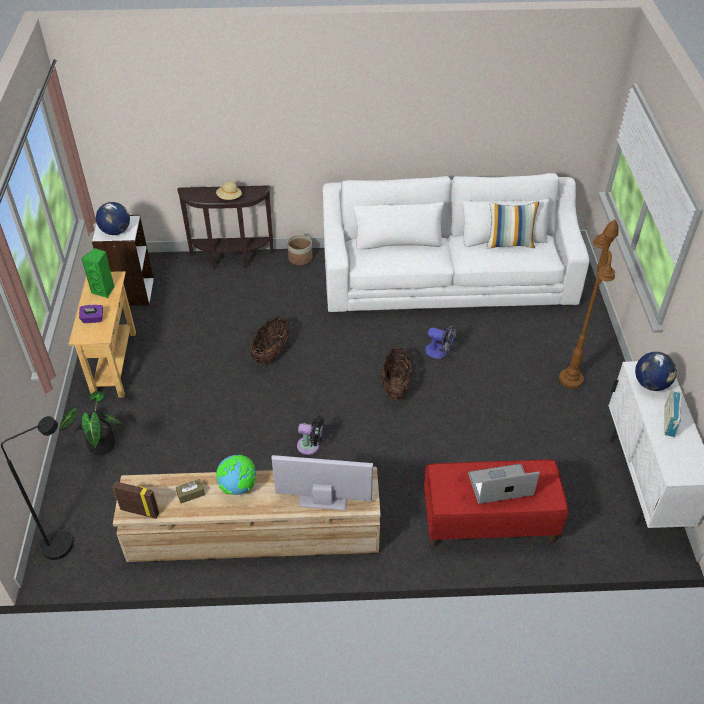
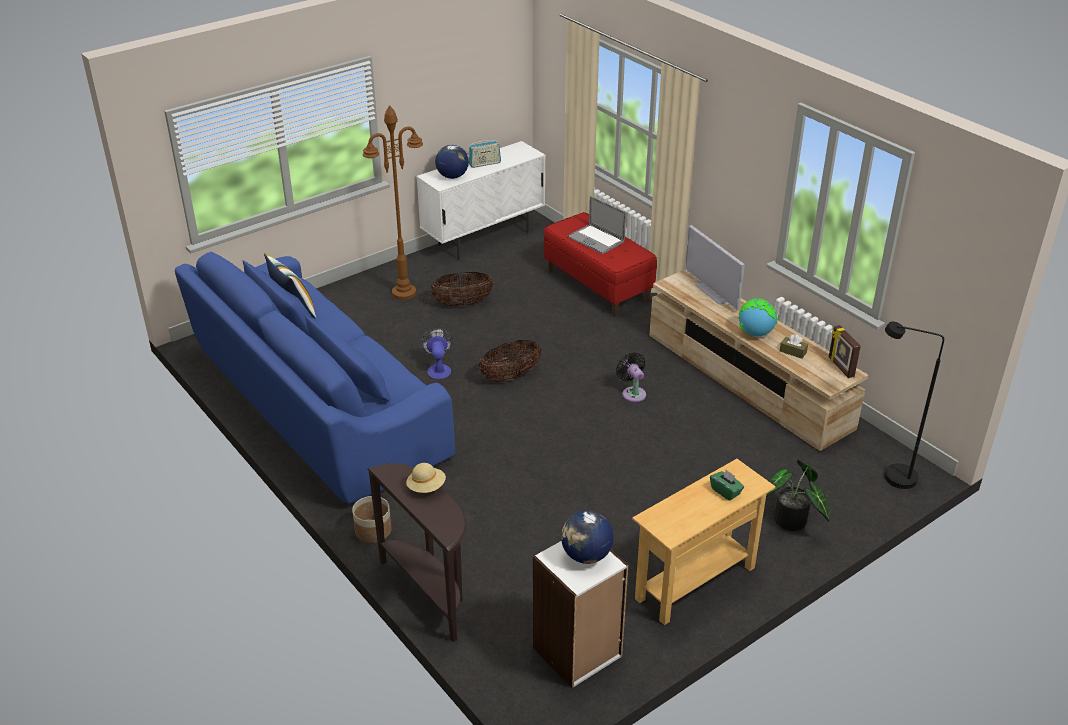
camera: 125 degrees left, 10 degrees down
purple tissue box [79,305,103,323] -> green tissue box [710,470,744,501]
green speaker [81,248,115,298] -> none
basket [251,317,289,365] -> basket moved to [431,272,493,306]
white sofa [323,173,589,313] -> blue sofa [175,251,455,505]

